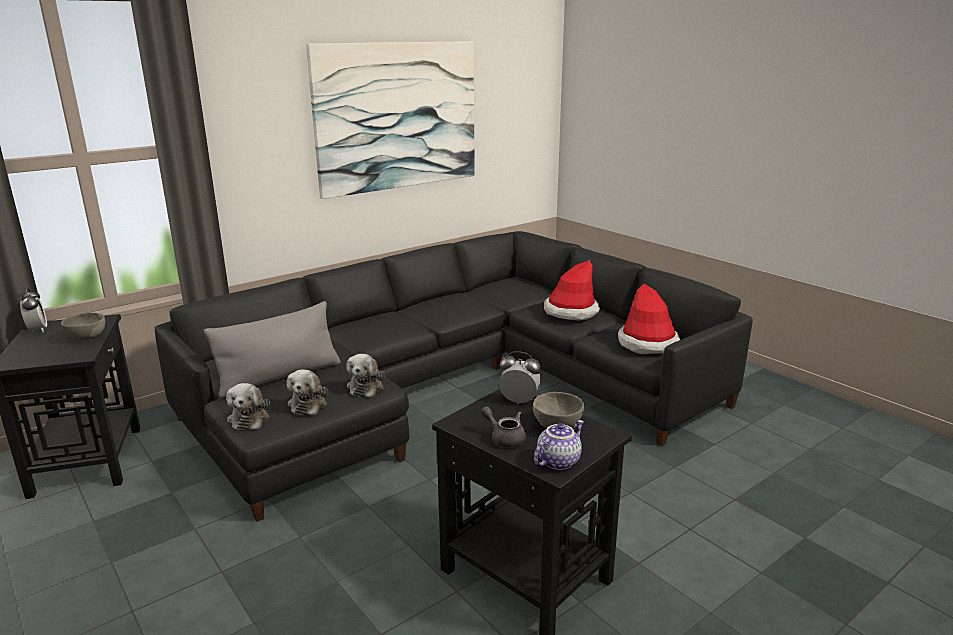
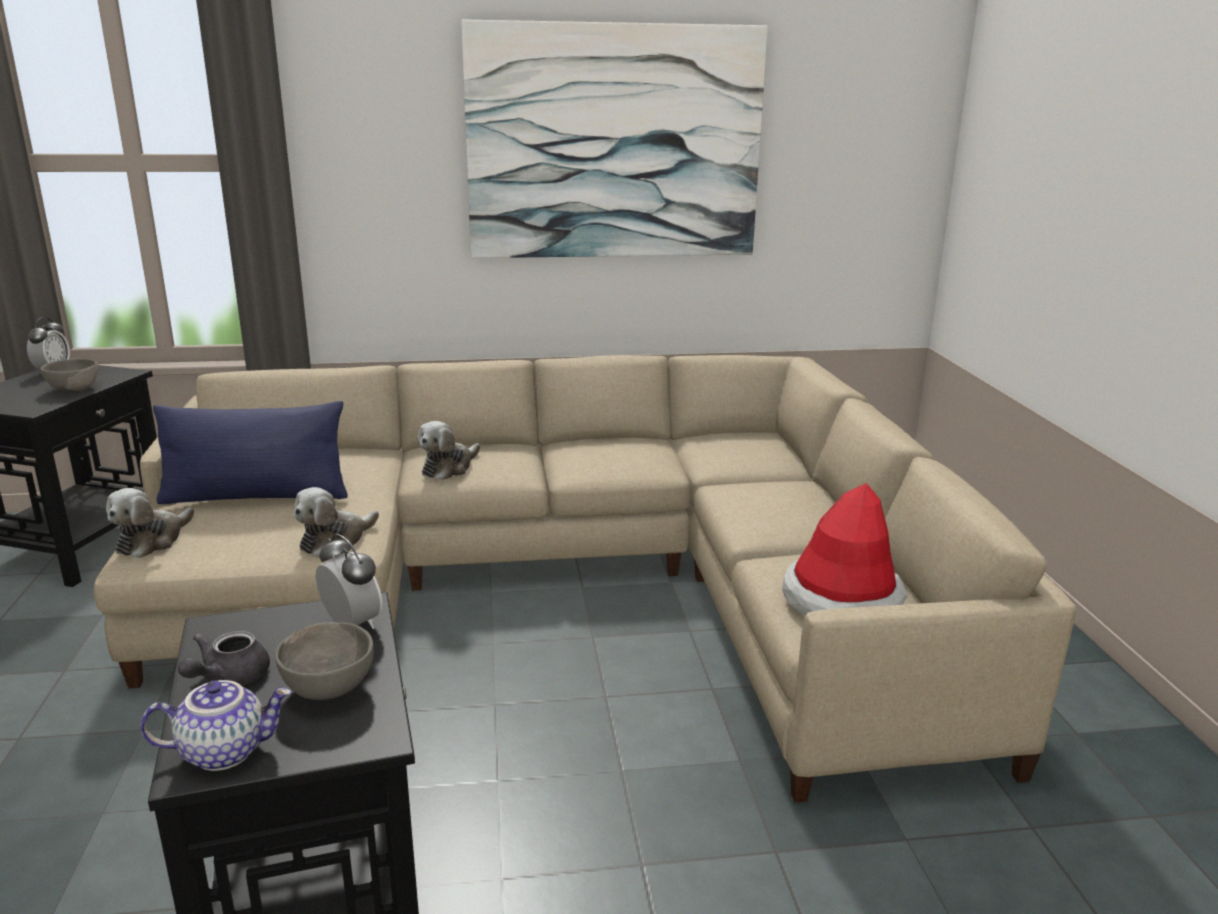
camera: 30 degrees right, 0 degrees up
black sofa [155,231,753,522] -> beige sofa [93,355,1076,803]
grey pillow [204,301,341,398] -> blue pillow [153,401,348,504]
plush toy [287,369,328,415] -> plush toy moved to [417,421,480,480]
grey teapot [481,406,526,448] -> grey teapot turned 135 degrees counterclockwise [178,631,270,686]
hat [544,260,600,321] -> none

